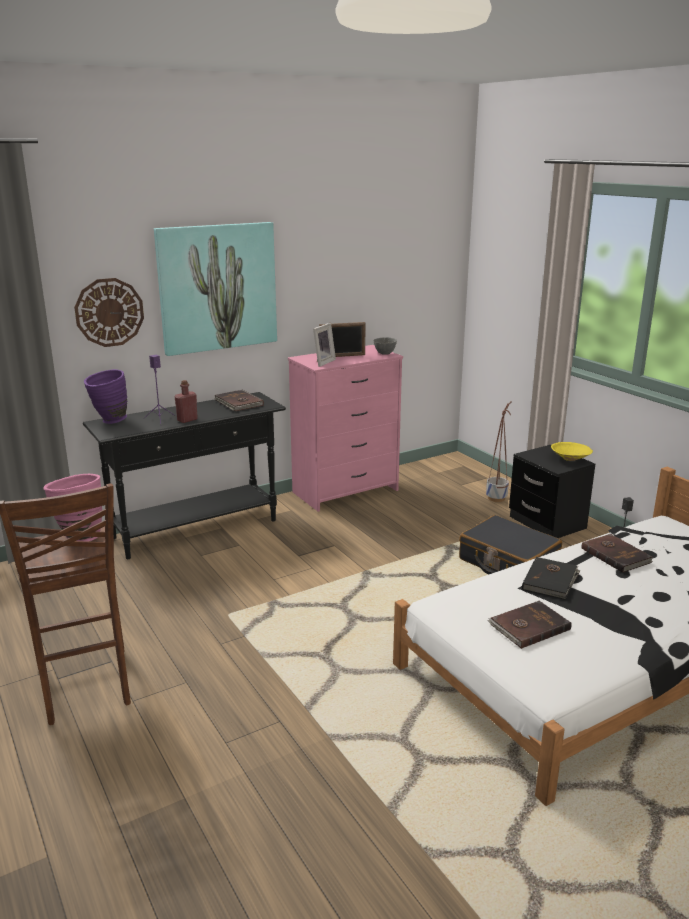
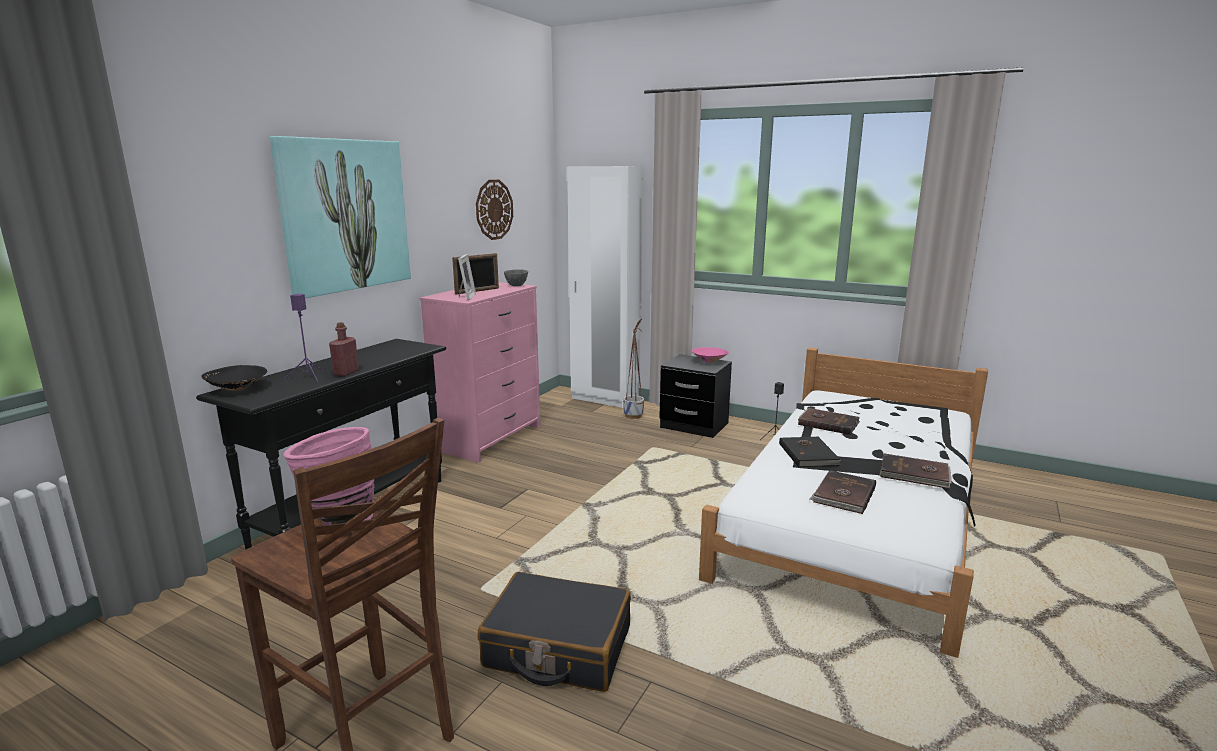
camera: 30 degrees left, 5 degrees down
wall clock [74,278,144,347] -> wall clock moved to [476,180,513,240]
purple vase [84,369,127,424] -> black bowl [201,365,268,391]
brown book [214,390,264,411] -> brown book moved to [879,453,951,489]
black suitcase [459,515,562,574] -> black suitcase moved to [478,572,631,692]
yellow bowl [551,442,593,461] -> pink bowl [692,347,729,363]
none -> white wardrobe [567,166,642,408]

